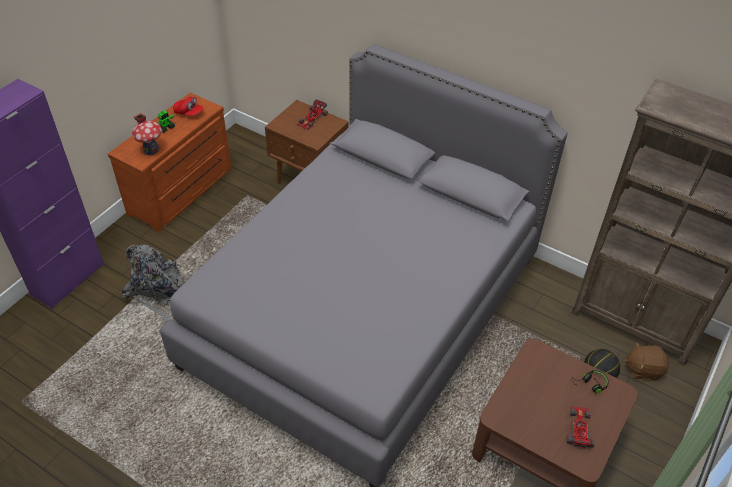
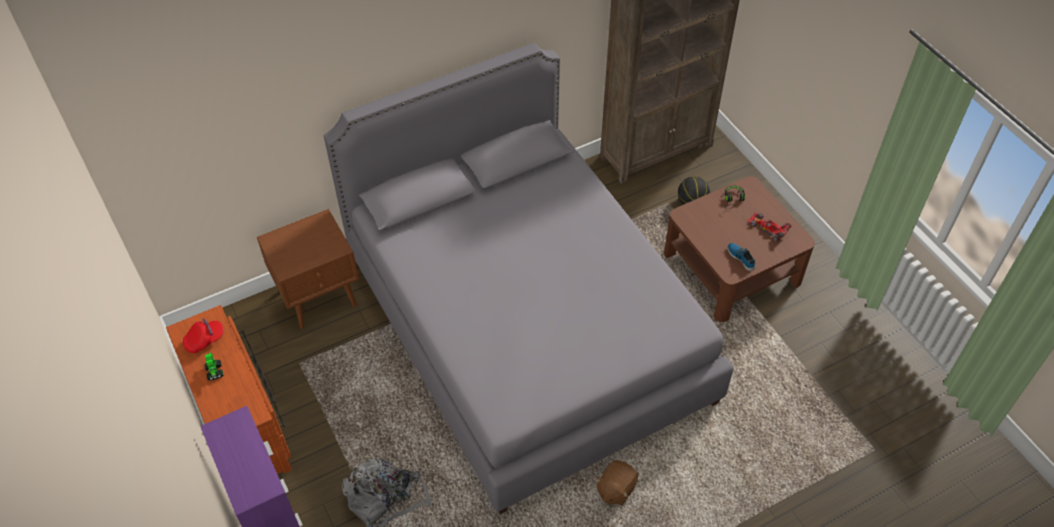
camera: 60 degrees left, 5 degrees up
toy house [132,113,162,155] -> none
toy car [297,99,328,130] -> none
brown plush toy [624,342,669,380] -> brown plush toy moved to [596,460,638,506]
none -> shoe [728,243,756,271]

